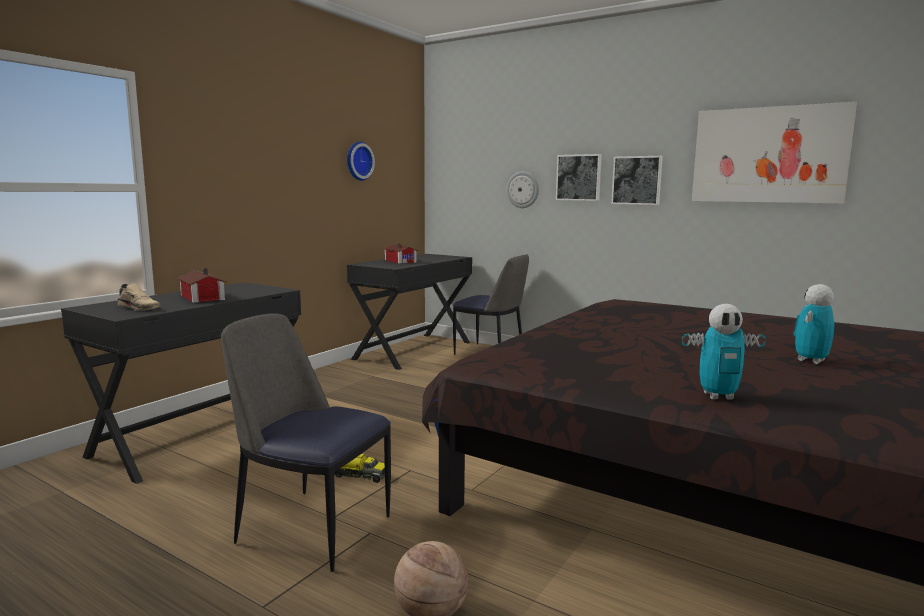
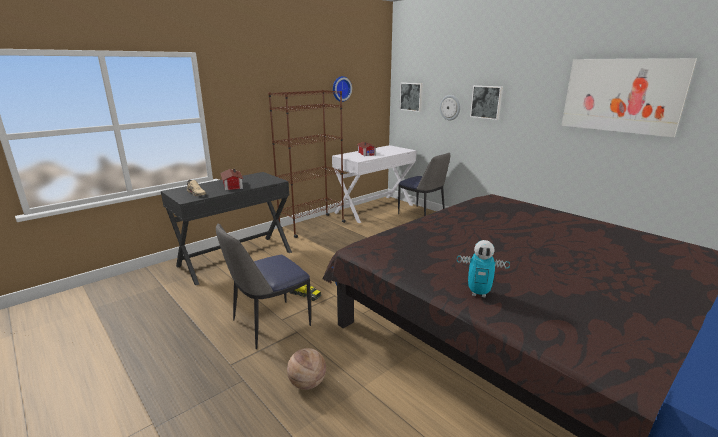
camera: 15 degrees right, 10 degrees up
chair [221,313,391,572] -> chair turned 75 degrees counterclockwise [216,224,311,349]
black desk [347,254,472,370] -> white desk [332,145,417,223]
picture [611,156,663,205] -> picture moved to [400,83,423,112]
toy robot [793,284,834,364] -> none
none -> brown bookcase [268,90,346,238]

